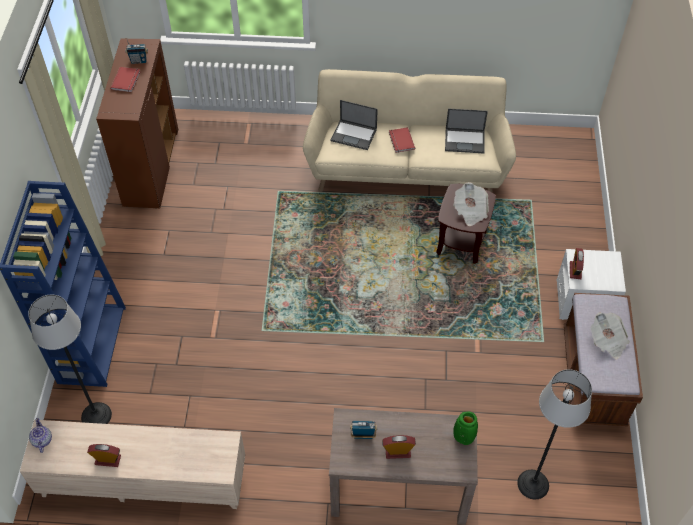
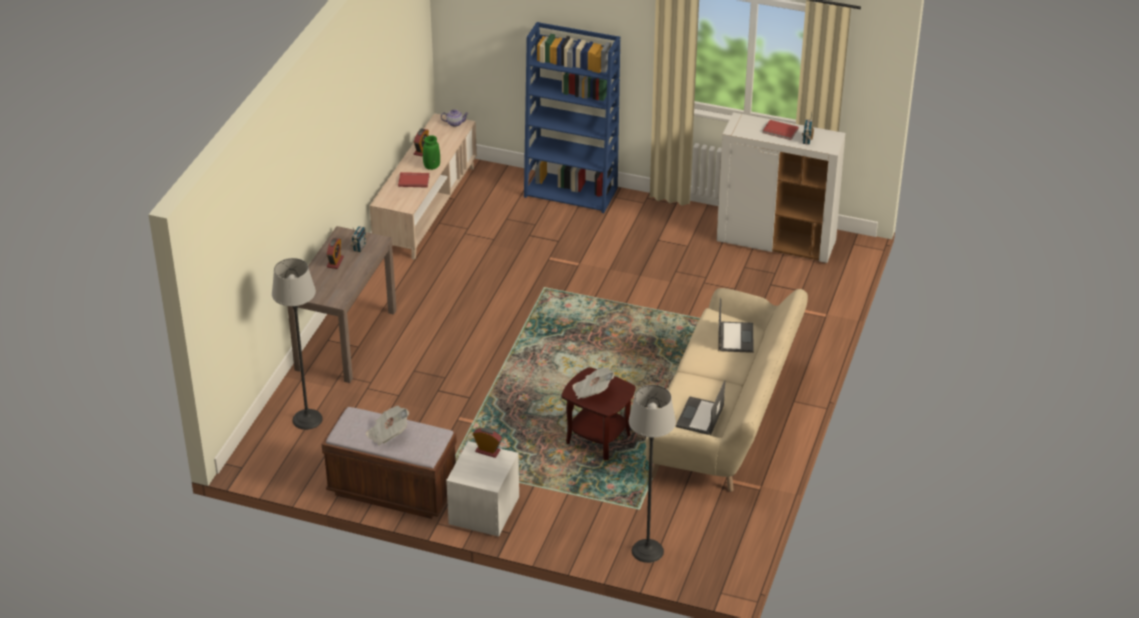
camera: 105 degrees right, 15 degrees down
floor lamp [28,295,112,424] -> floor lamp moved to [629,385,676,563]
brown cabinet [96,39,178,208] -> white cabinet [716,112,845,263]
laptop [331,100,378,150] -> laptop turned 150 degrees clockwise [718,298,753,353]
red book [389,127,415,153] -> red book moved to [398,172,430,188]
green vase [453,411,478,445] -> green vase moved to [423,135,440,170]

